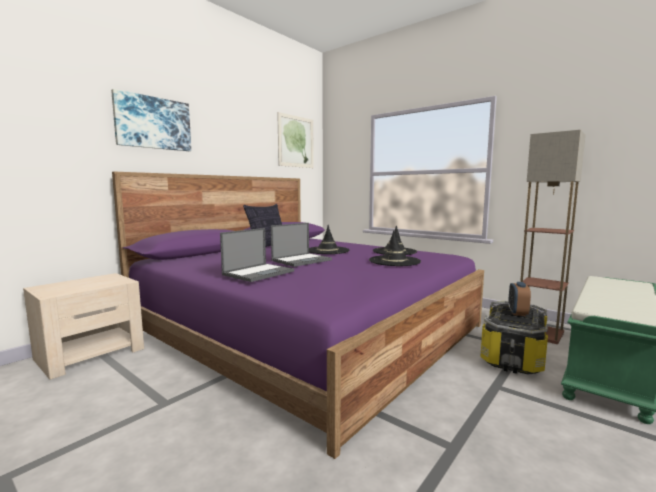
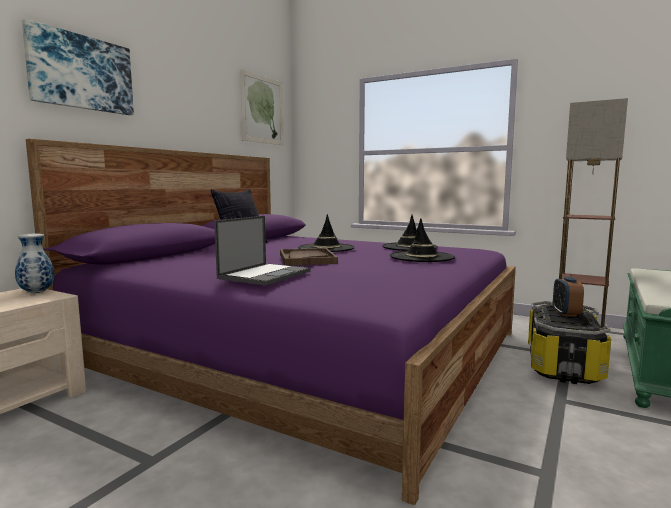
camera: 10 degrees left, 0 degrees up
laptop [271,223,332,267] -> brown tray [280,248,338,266]
none -> vase [15,234,55,293]

